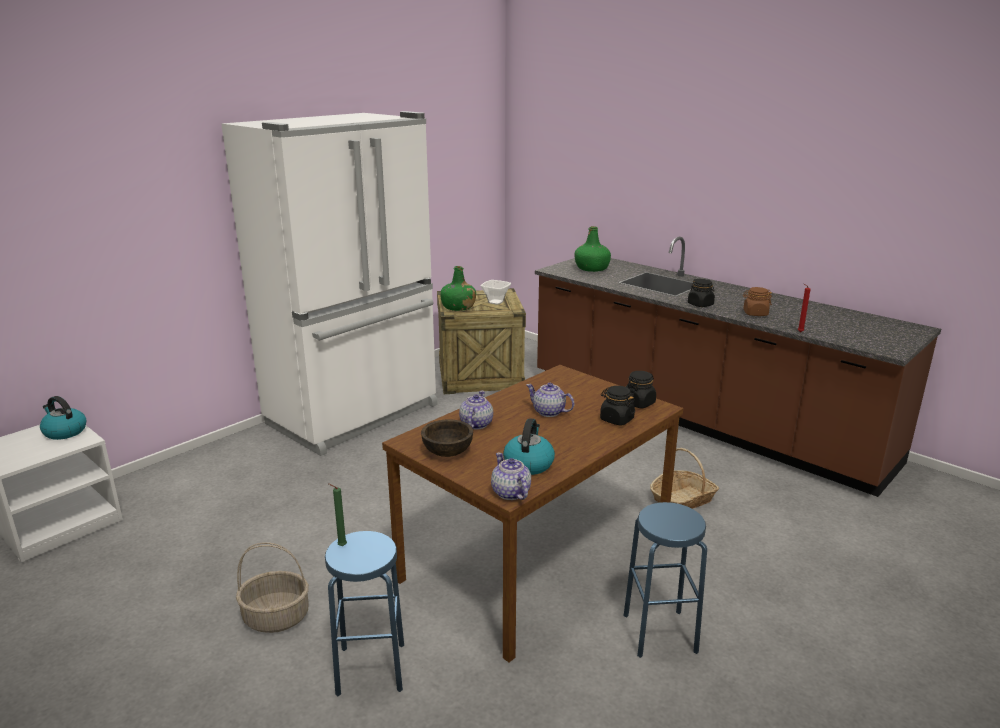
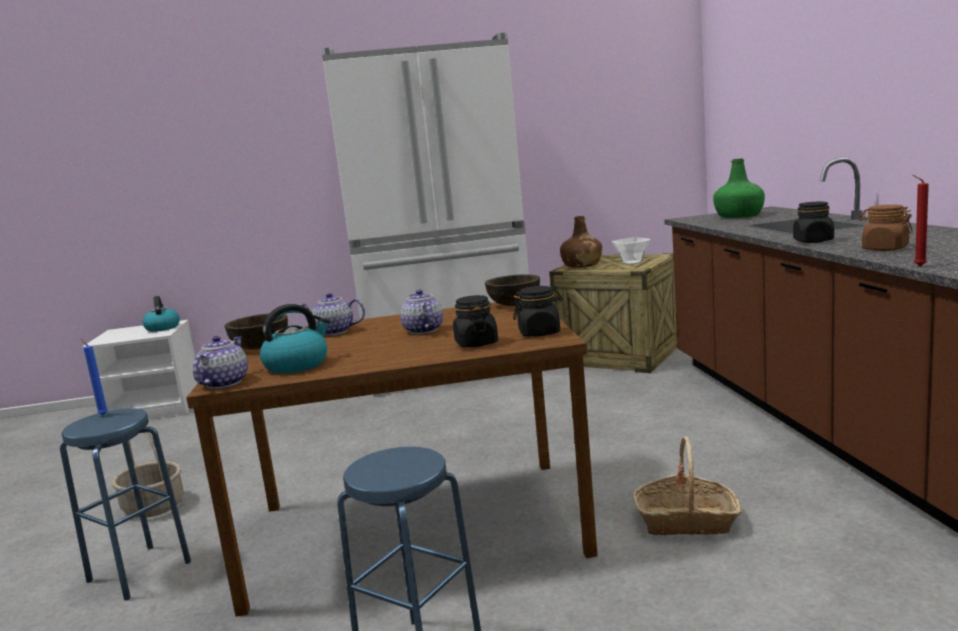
camera: 40 degrees right, 10 degrees down
green candle [328,483,347,546] -> blue candle [81,339,108,415]
green bottle [440,266,476,311] -> brown bottle [560,216,602,268]
teapot [459,391,493,430] -> teapot turned 135 degrees counterclockwise [300,293,365,336]
none -> brown bowl [485,274,540,306]

